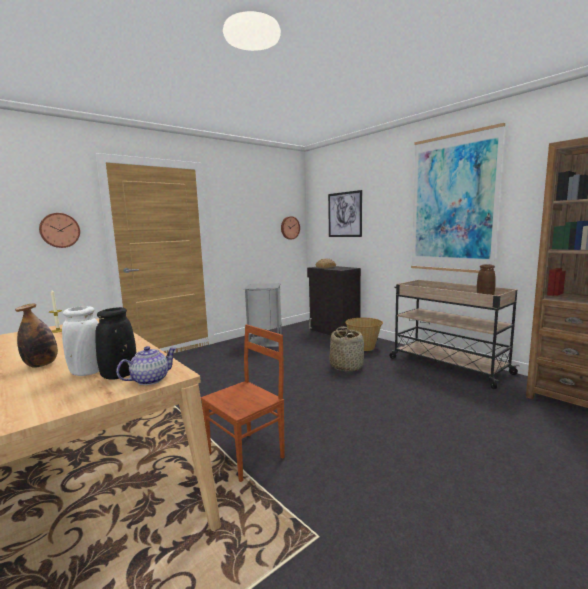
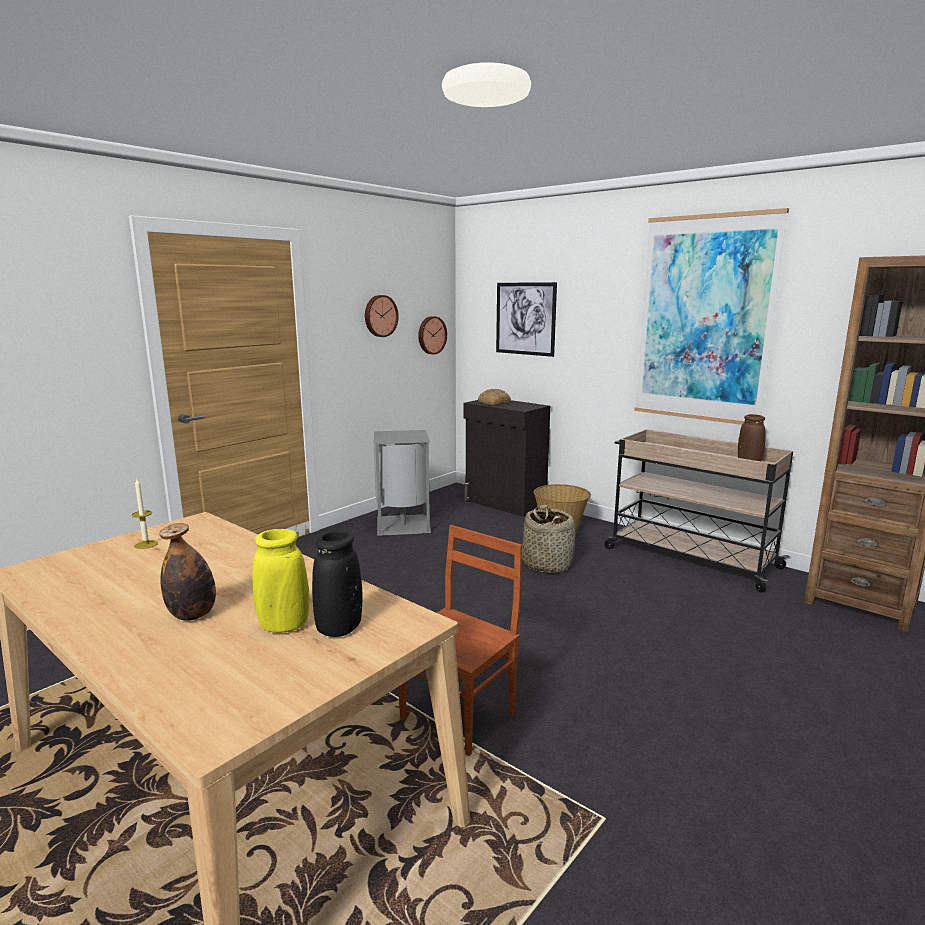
camera: 10 degrees left, 5 degrees up
wall clock [39,213,80,248] -> wall clock moved to [365,295,399,337]
white vase [62,306,99,376] -> yellow vase [252,529,310,633]
teapot [116,346,177,385] -> none

